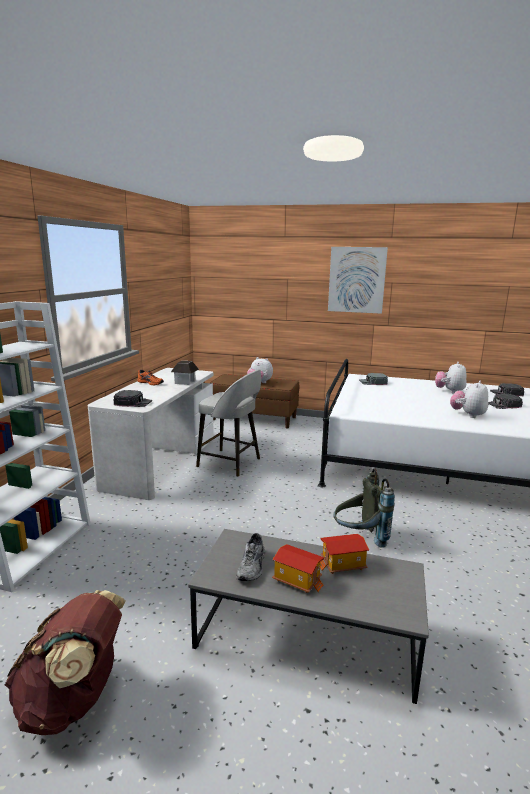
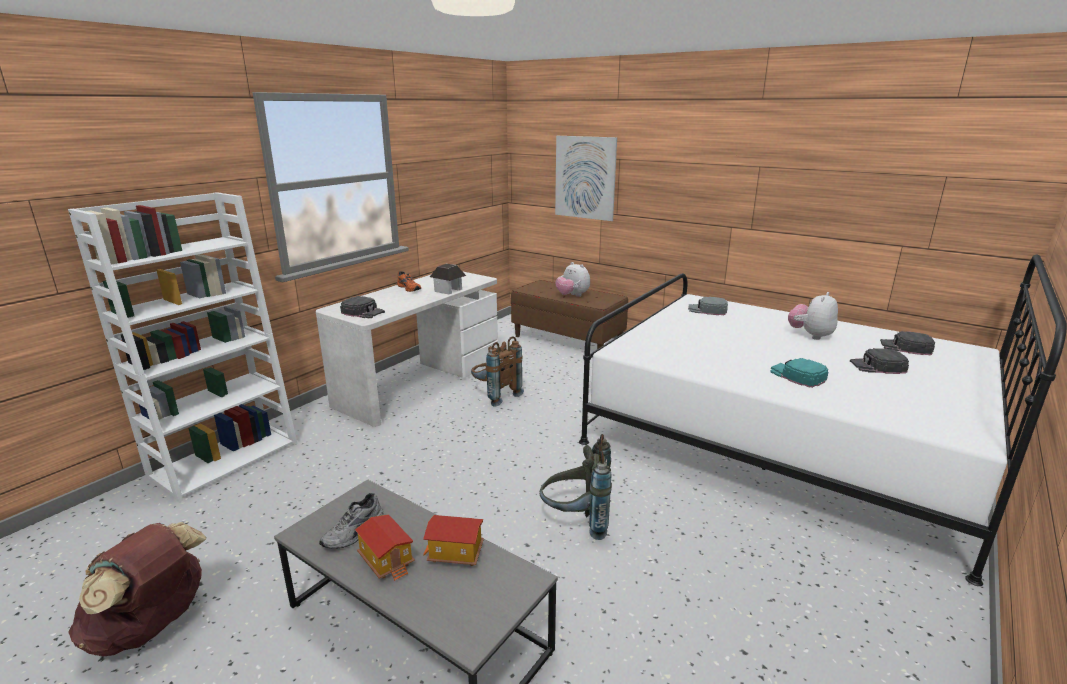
camera: 20 degrees right, 5 degrees up
grey stool [196,369,261,477] -> brown backpack [471,336,524,406]
picture [328,247,388,314] -> picture moved to [555,136,617,221]
plush toy [450,381,488,418] -> turquoise cap [770,358,828,388]

